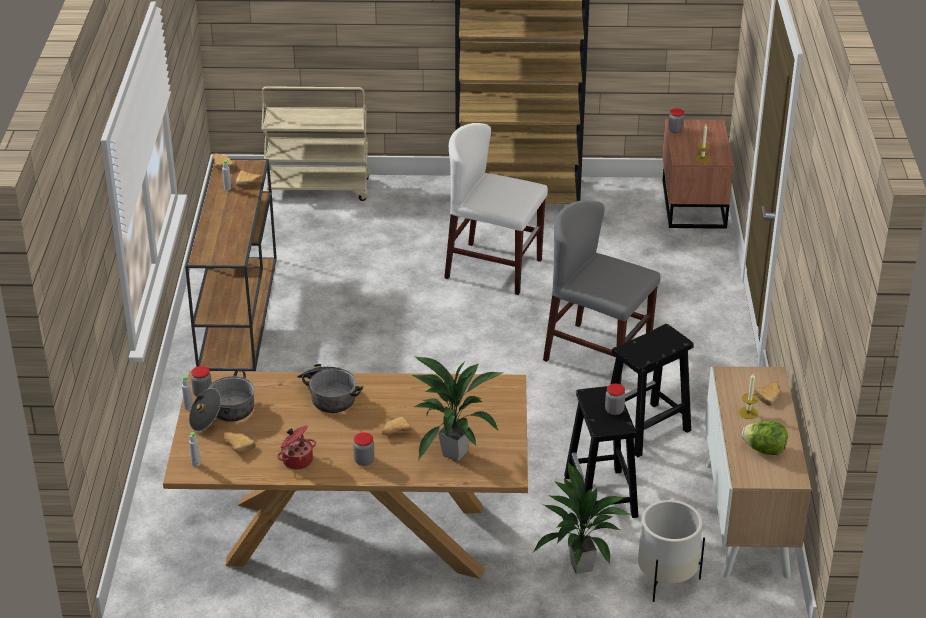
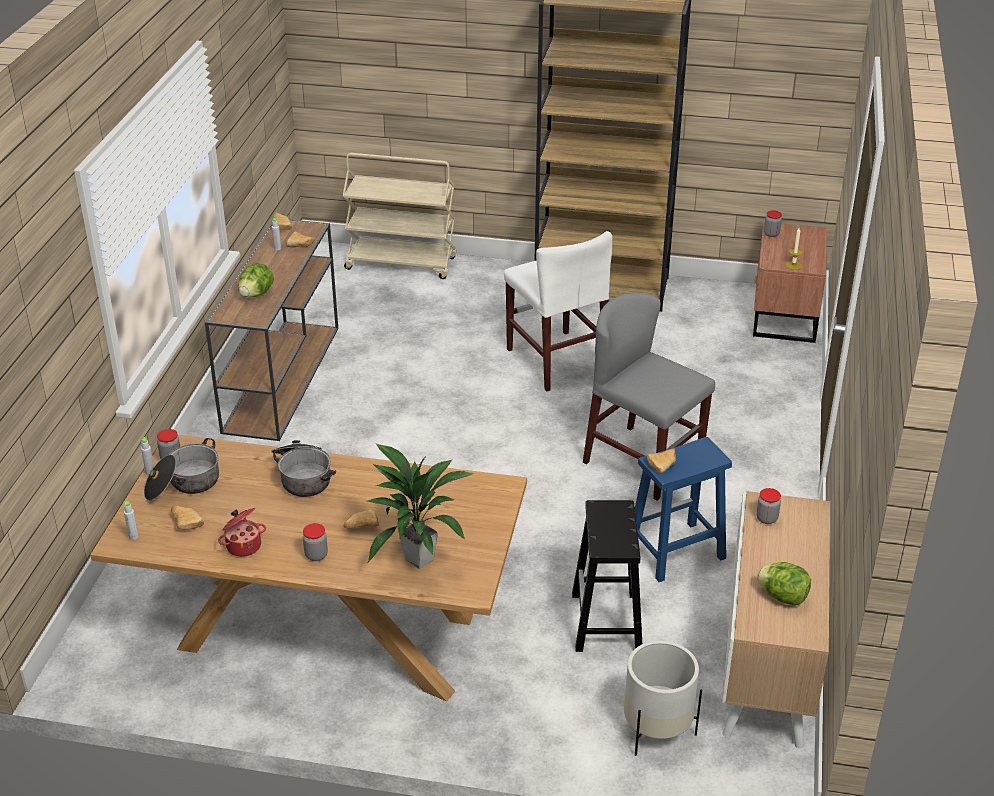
camera: 10 degrees right, 0 degrees up
white chair [444,123,548,295] -> white chair turned 150 degrees counterclockwise [504,231,612,391]
potted plant [533,462,631,574] -> none
jar [605,384,625,415] -> jar moved to [756,488,781,524]
black stool [610,324,694,458] -> blue stool [635,437,732,582]
candle [739,373,758,419] -> none
bread [754,381,781,406] -> bread moved to [647,448,676,474]
none -> lettuce [238,263,274,297]

